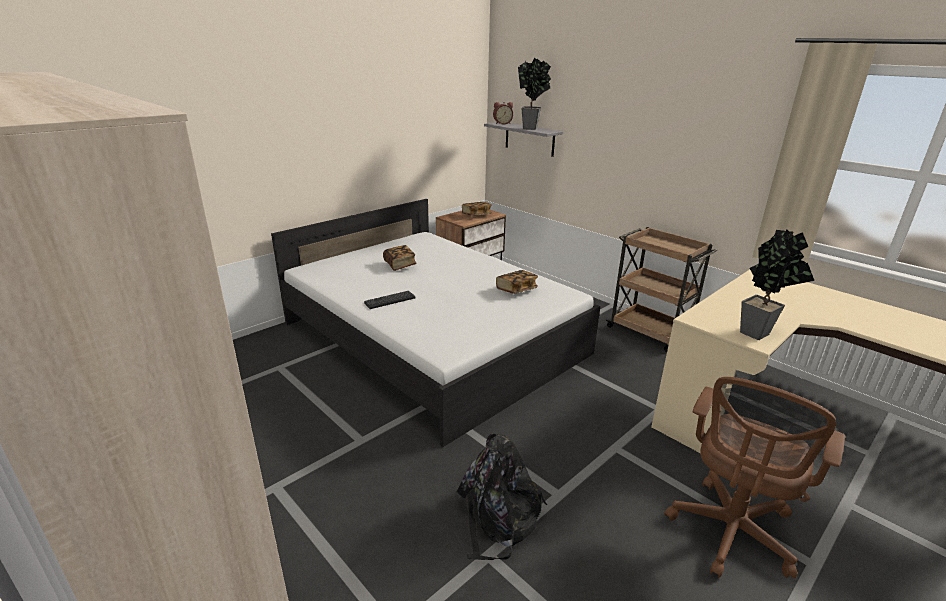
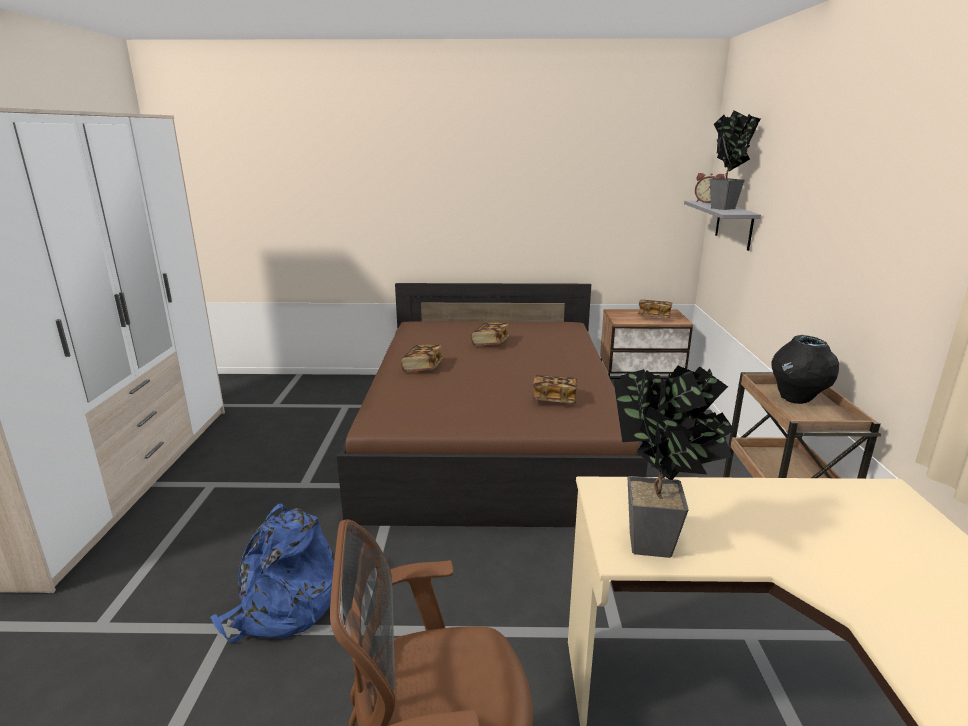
camera: 45 degrees right, 5 degrees down
white bed [271,199,600,447] -> brown bed [337,283,648,527]
keyboard [364,291,415,309] -> book [401,345,443,372]
black backpack [456,433,547,560] -> blue backpack [210,504,334,643]
none -> black vase [771,335,839,404]

